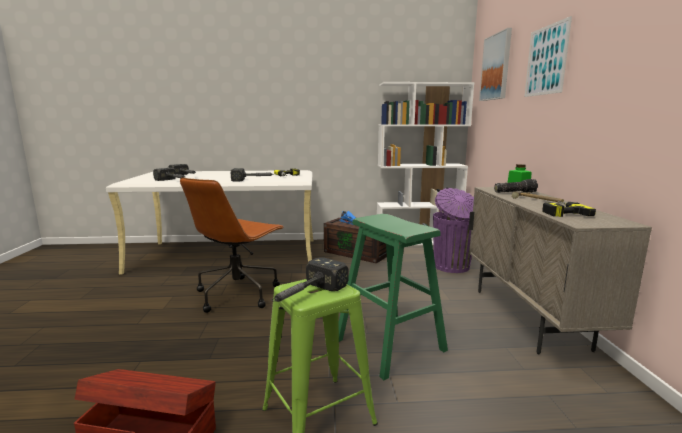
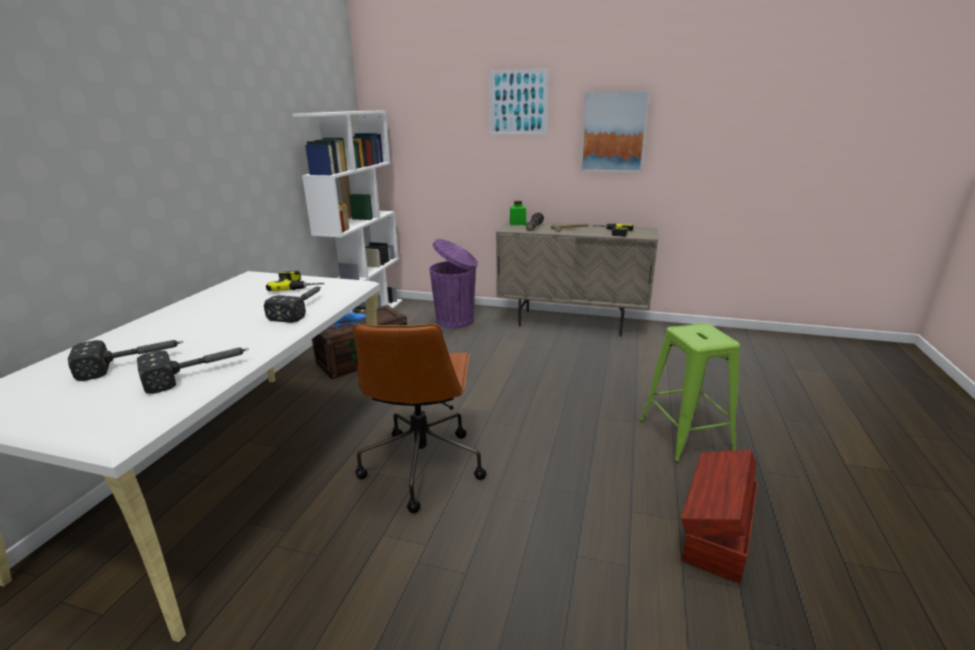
camera: 70 degrees left, 10 degrees up
brown office chair [180,178,284,313] -> brown office chair turned 45 degrees clockwise [353,324,487,513]
hammer [271,257,349,302] -> none
green stool [339,214,448,380] -> none
picture [479,28,512,101] -> picture moved to [581,91,650,172]

